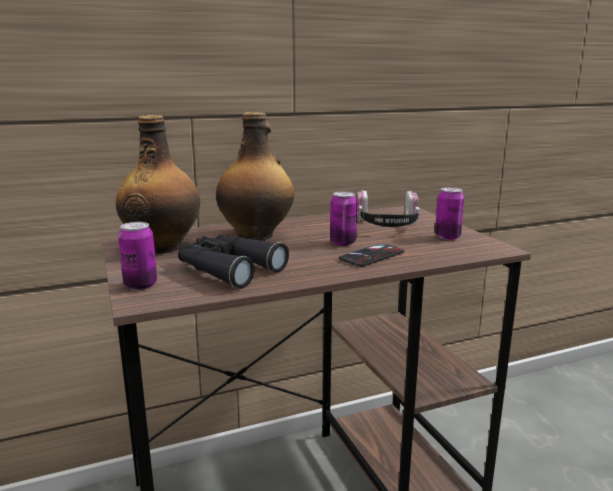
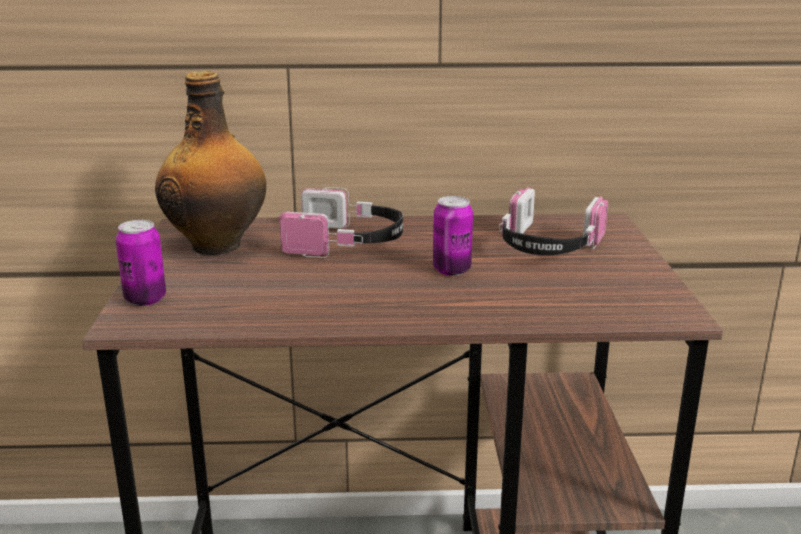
camera: 20 degrees right, 5 degrees up
black binoculars [178,235,289,288] -> none
bottle [216,112,294,241] -> headphones [279,187,403,258]
phone [339,243,404,267] -> none
can [435,187,464,240] -> none

